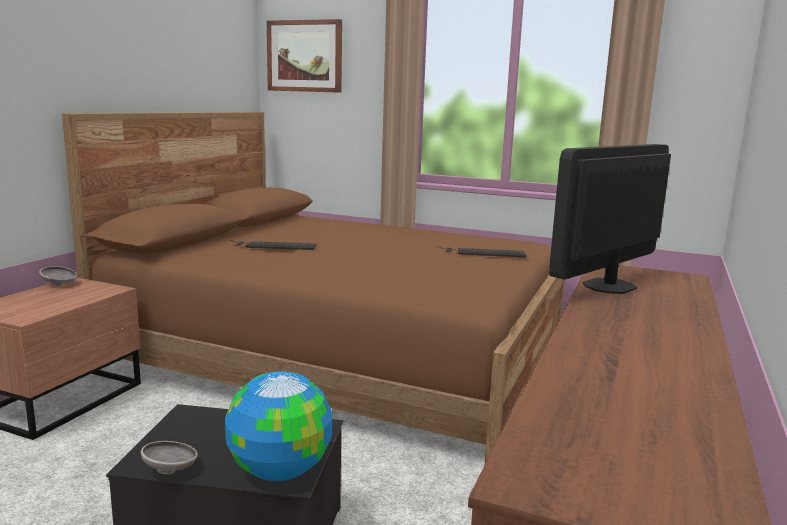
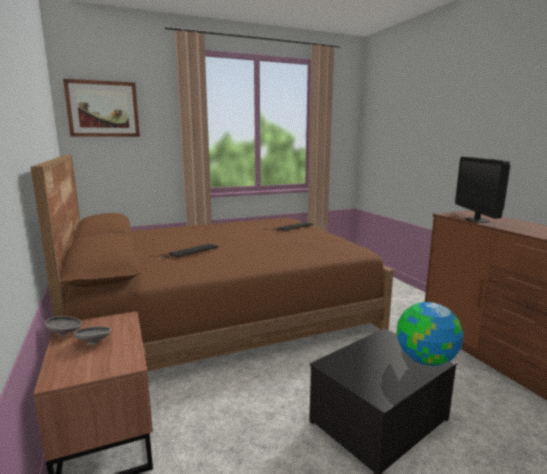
camera: 45 degrees left, 0 degrees up
grey bowl [141,441,198,474] -> grey bowl moved to [74,327,111,344]

